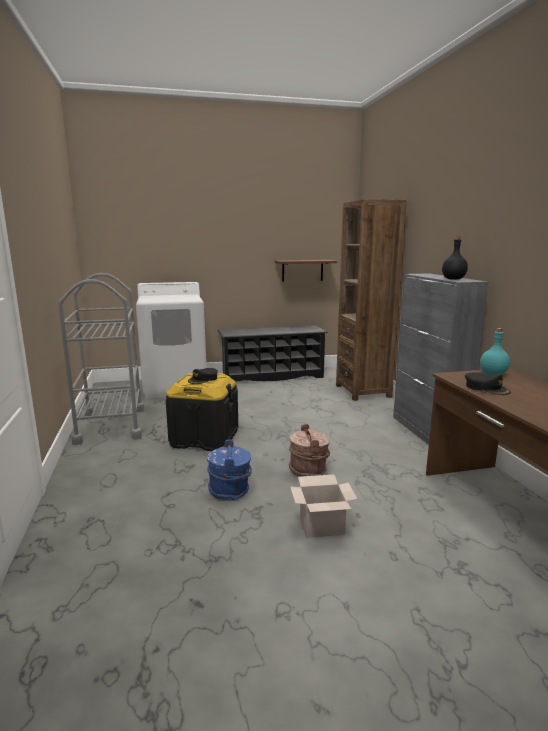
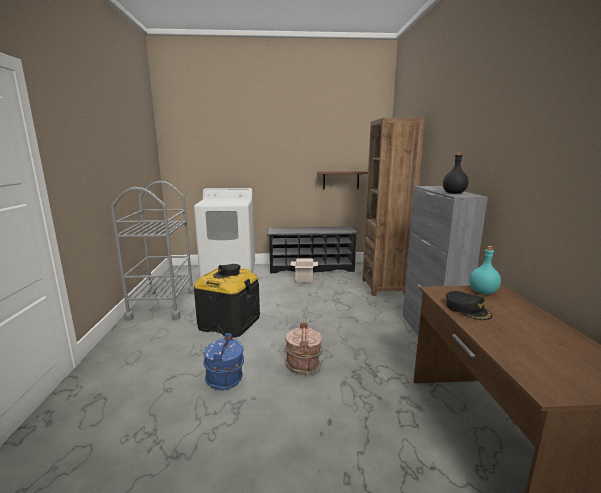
camera: 10 degrees right, 0 degrees up
cardboard box [290,474,357,538] -> cardboard box moved to [291,258,318,282]

